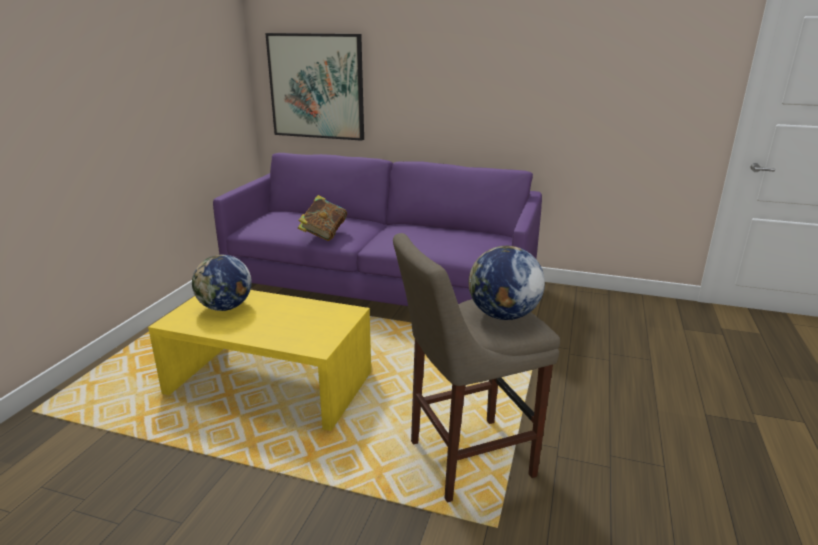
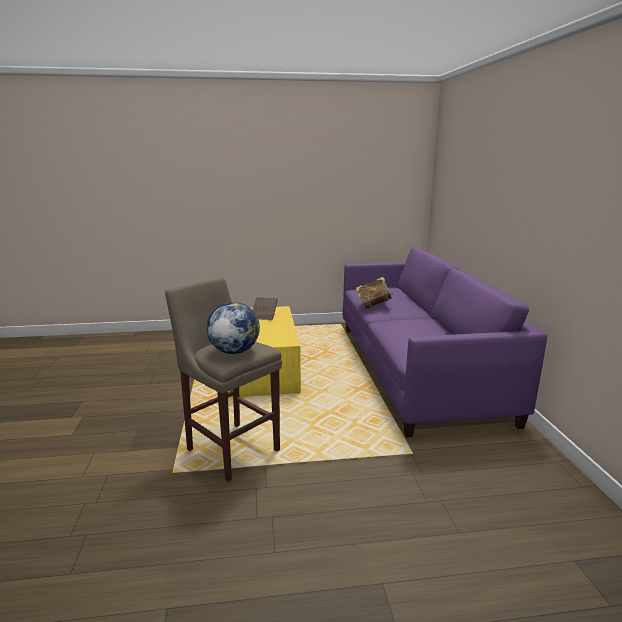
camera: 65 degrees right, 5 degrees down
globe [192,255,252,311] -> brown book [253,297,278,320]
picture [265,33,364,141] -> none

